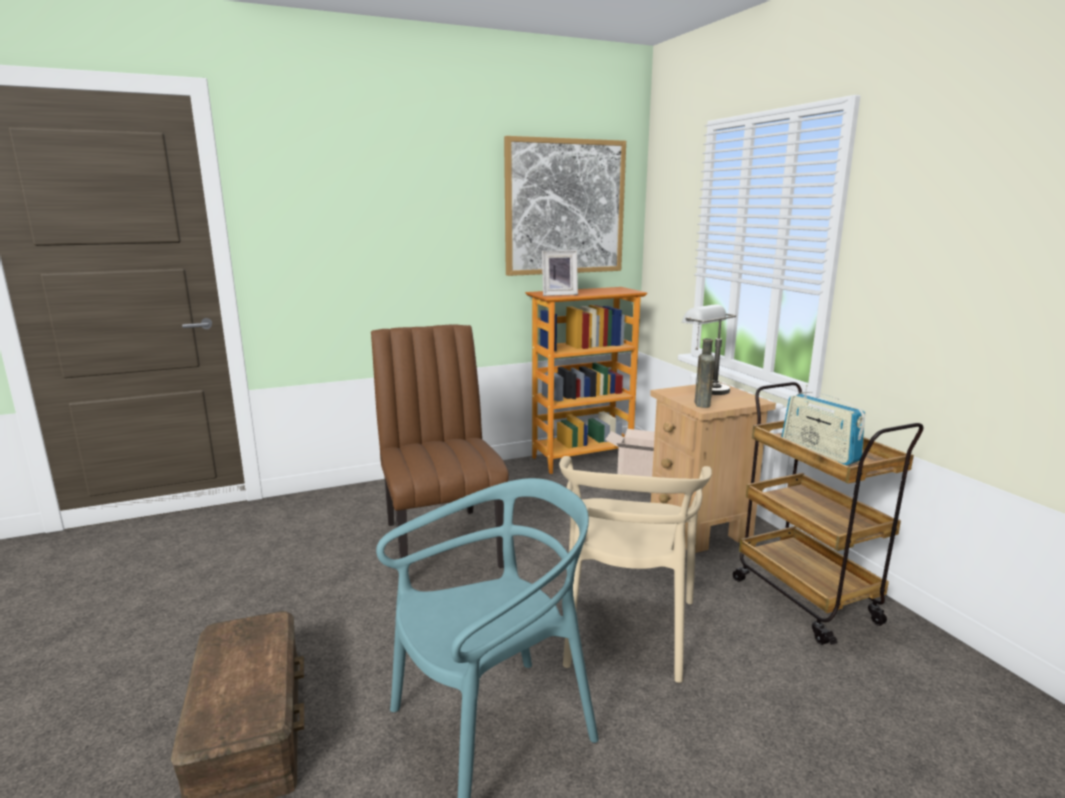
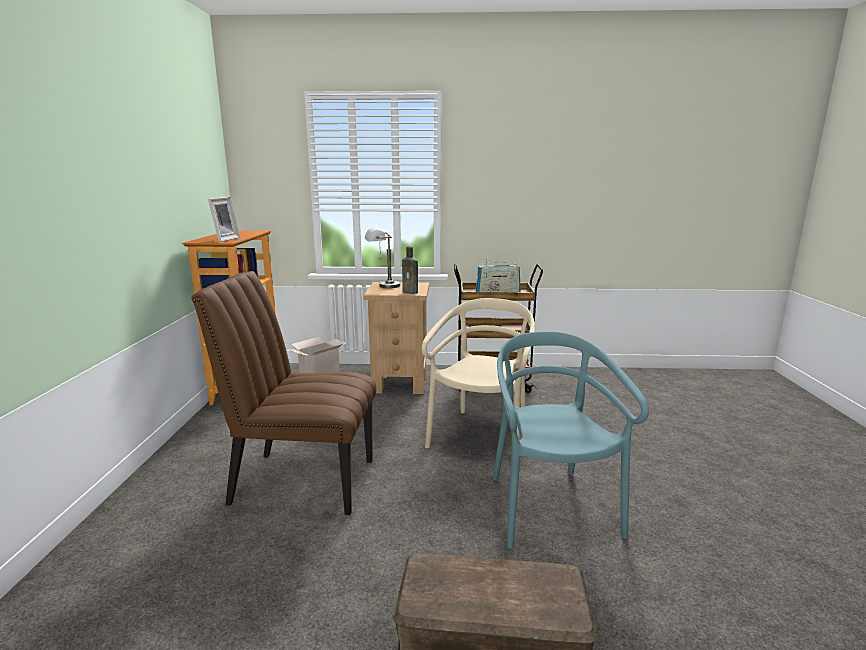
camera: 65 degrees left, 0 degrees up
picture [504,136,626,276] -> none
beige chair [559,456,712,683] -> beige chair turned 105 degrees counterclockwise [422,298,535,448]

